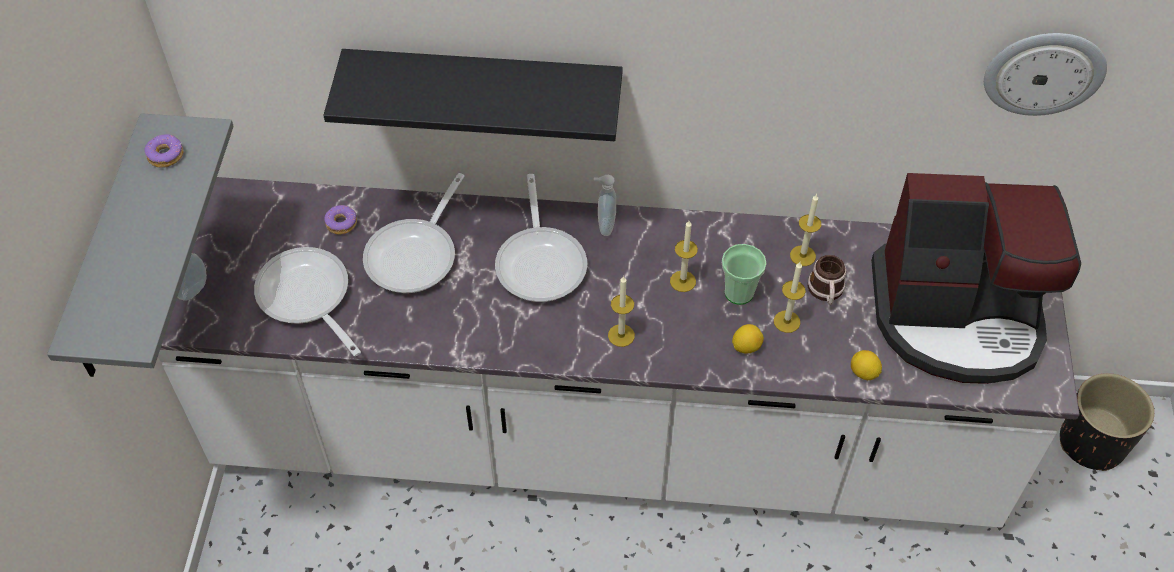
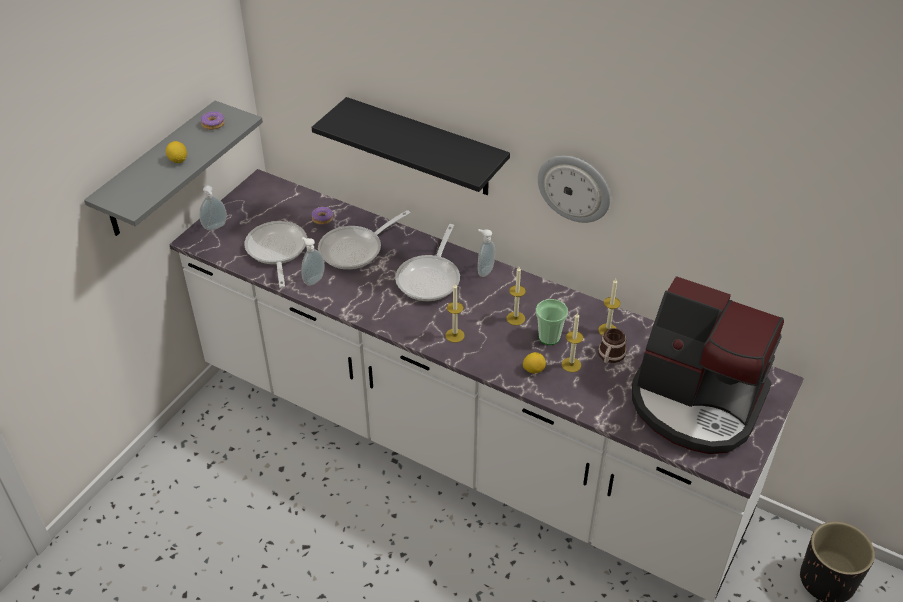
camera: 25 degrees right, 10 degrees down
lemon [851,350,882,380] -> lemon moved to [166,141,187,163]
wall clock [984,33,1107,116] -> wall clock moved to [538,156,610,223]
none -> soap dispenser [301,237,325,286]

